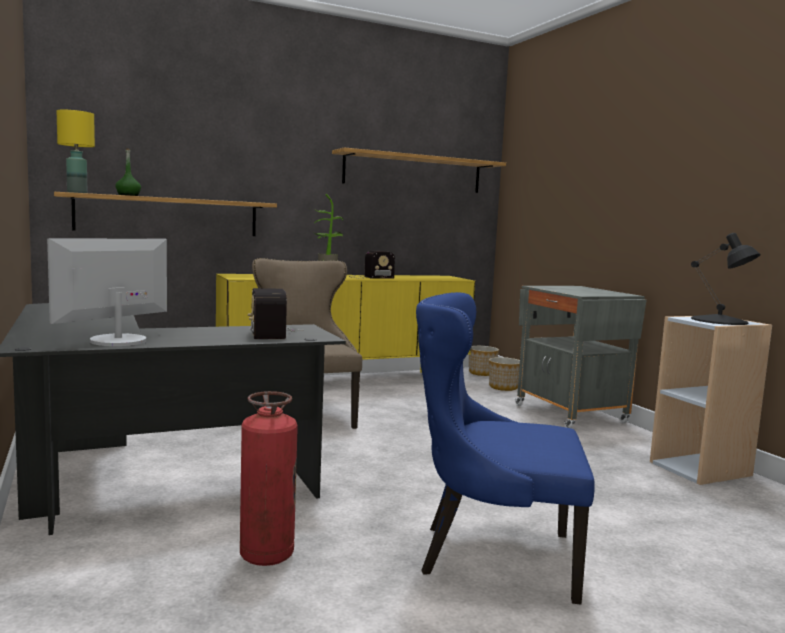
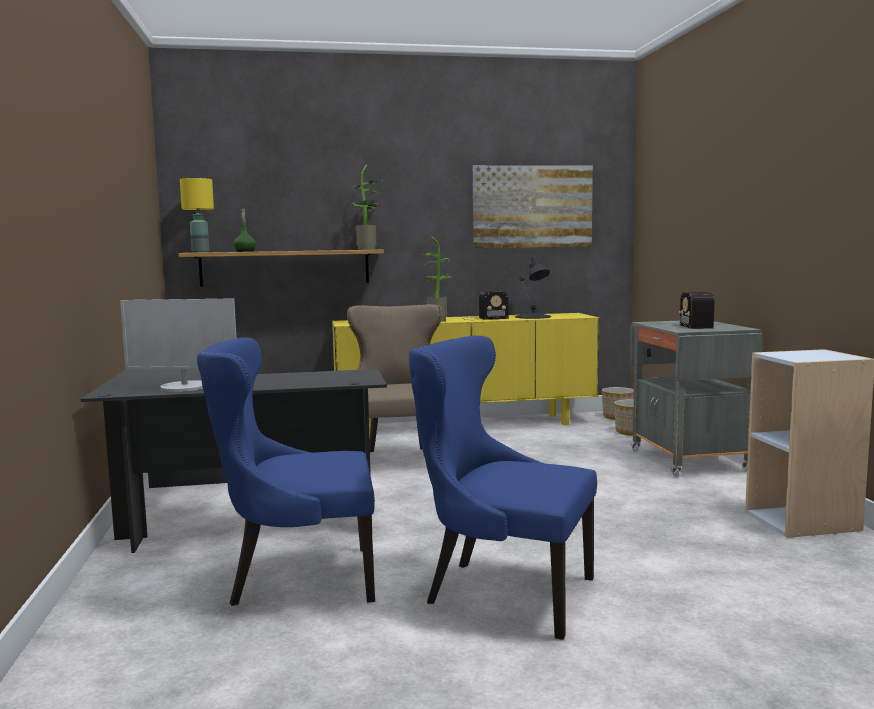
camera: 15 degrees right, 0 degrees up
monitor [47,238,167,346] -> monitor turned 135 degrees counterclockwise [120,298,236,392]
fire extinguisher [240,391,298,566] -> blue chair [197,337,375,606]
radio [248,288,297,339] -> radio moved to [674,292,715,329]
shelf [332,147,506,193] -> picture [473,165,593,248]
black table lamp [691,233,761,325] -> black table lamp moved to [515,256,551,319]
none -> potted plant [351,165,383,250]

